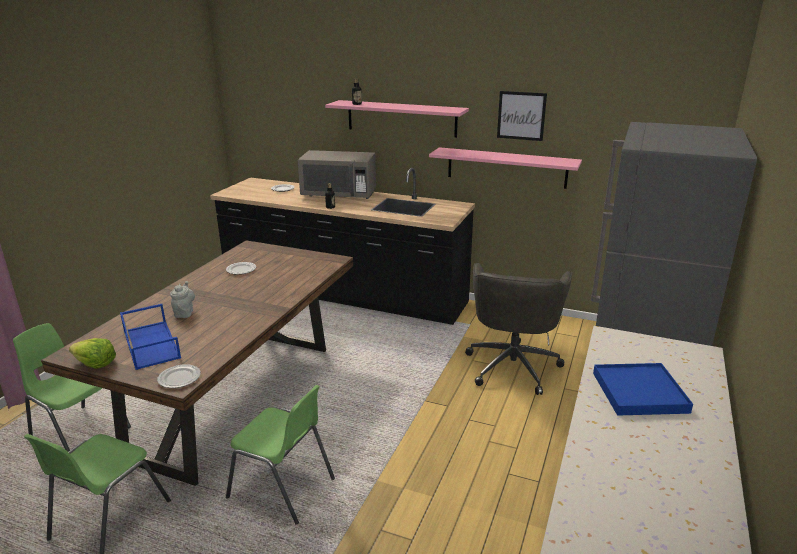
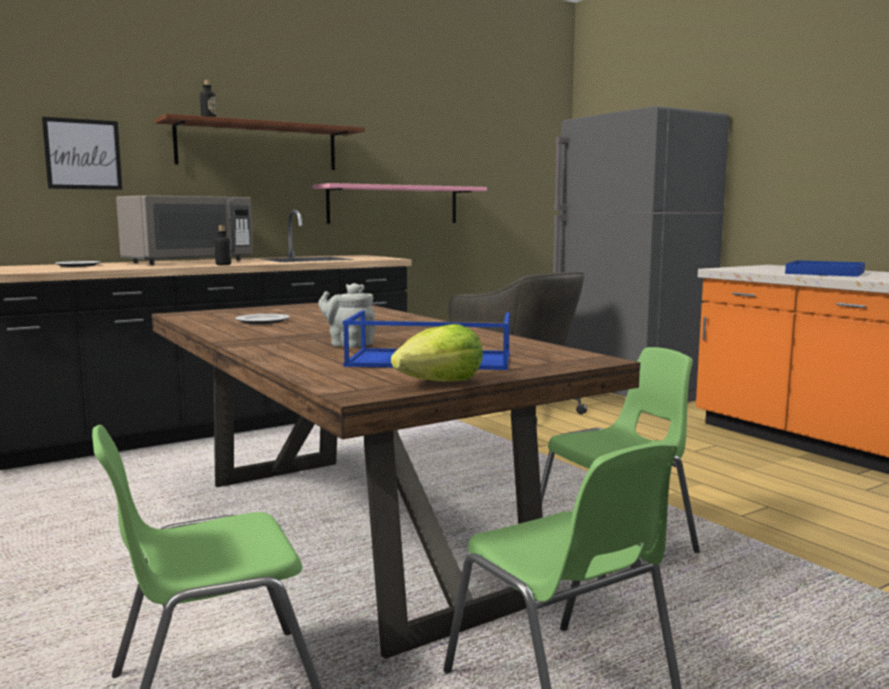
camera: 55 degrees left, 15 degrees down
plate [157,364,201,388] -> none
pink shelf [325,100,469,138] -> brown shelf [155,114,365,170]
picture [497,91,547,141] -> picture moved to [42,117,122,190]

